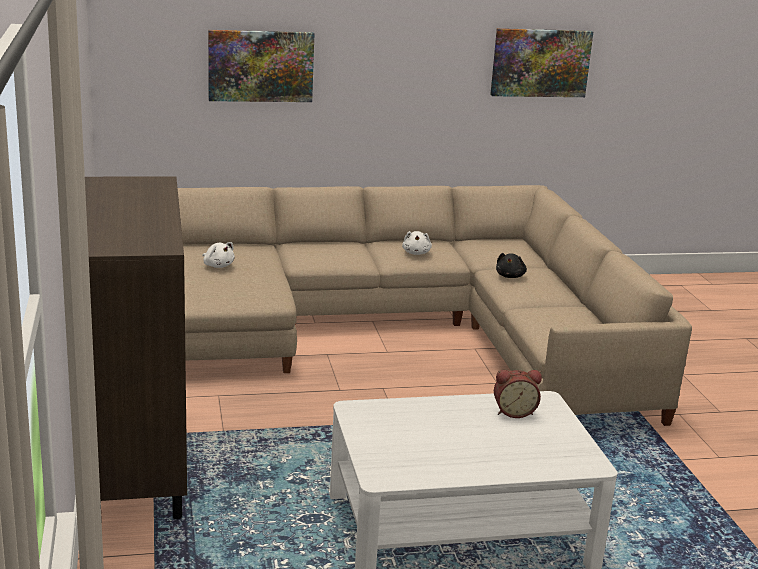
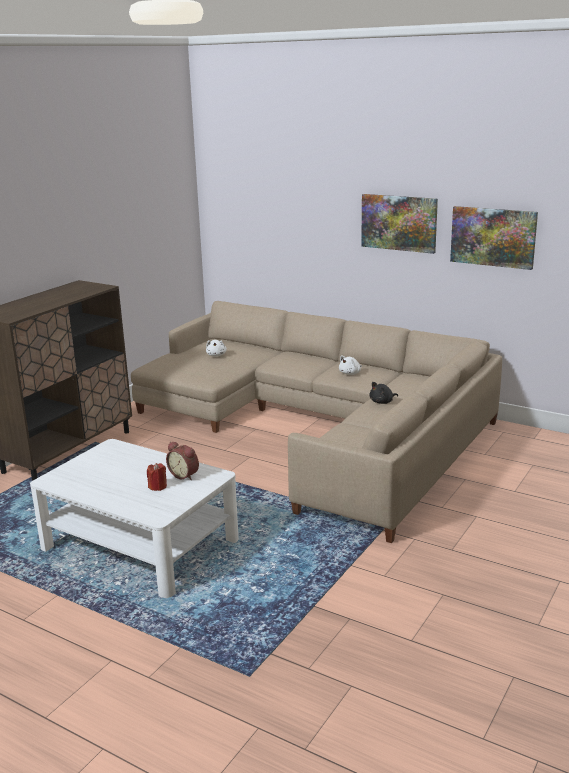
camera: 45 degrees right, 0 degrees up
picture [208,30,315,102] -> picture moved to [361,194,438,254]
none -> red candle [147,463,167,491]

